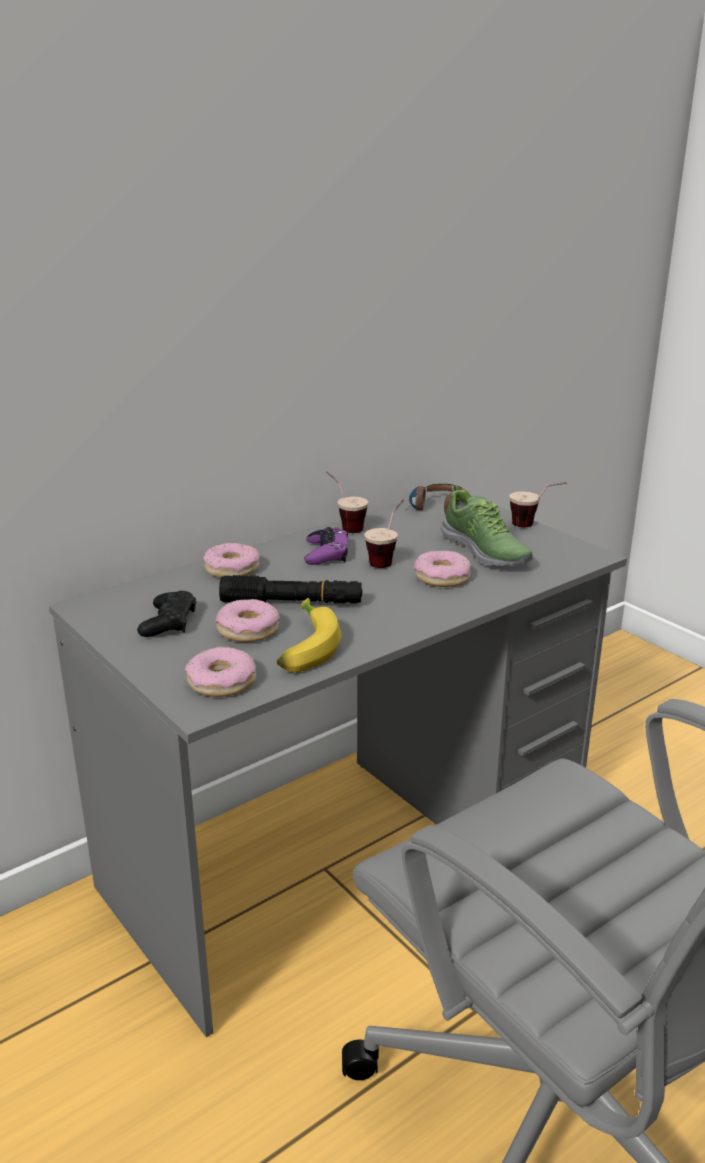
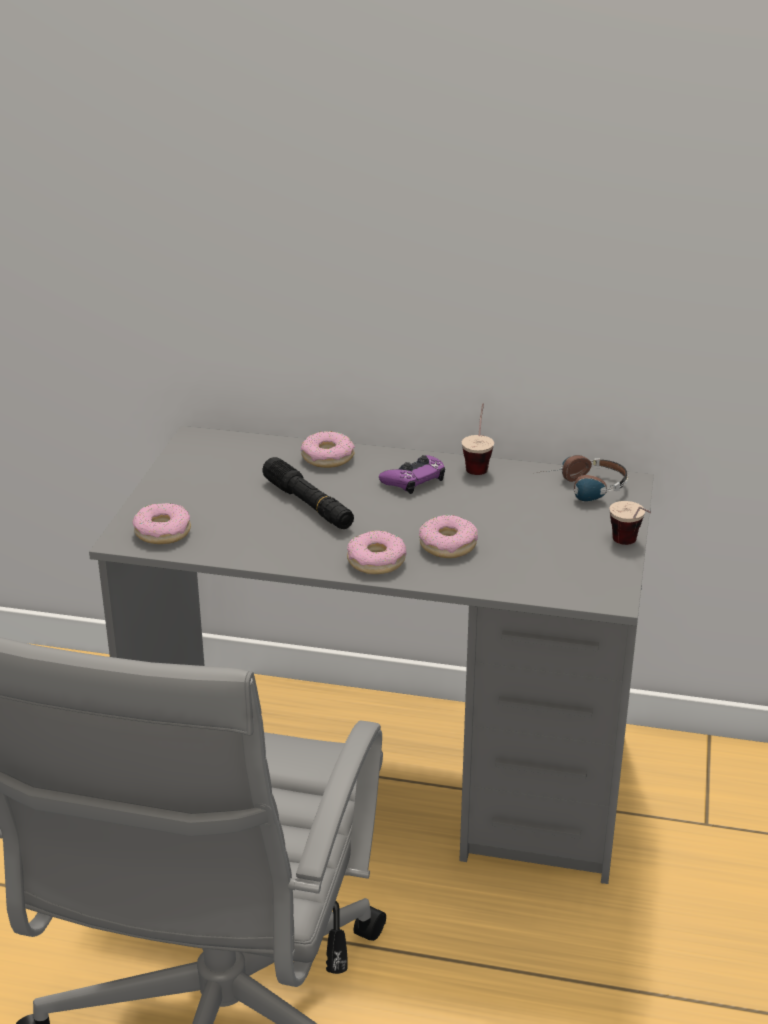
camera: 50 degrees right, 5 degrees up
black game controller [137,591,196,637] -> none
donut [216,599,280,642] -> donut moved to [347,530,406,574]
banana [277,598,341,673] -> none
cup [364,499,404,568] -> none
shoe [440,485,533,566] -> none

